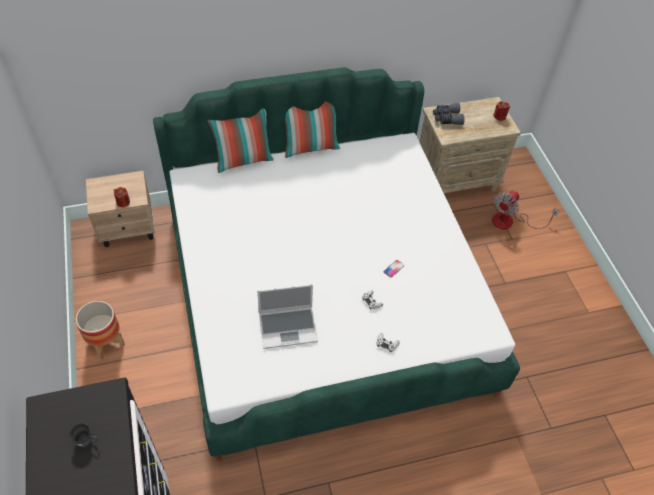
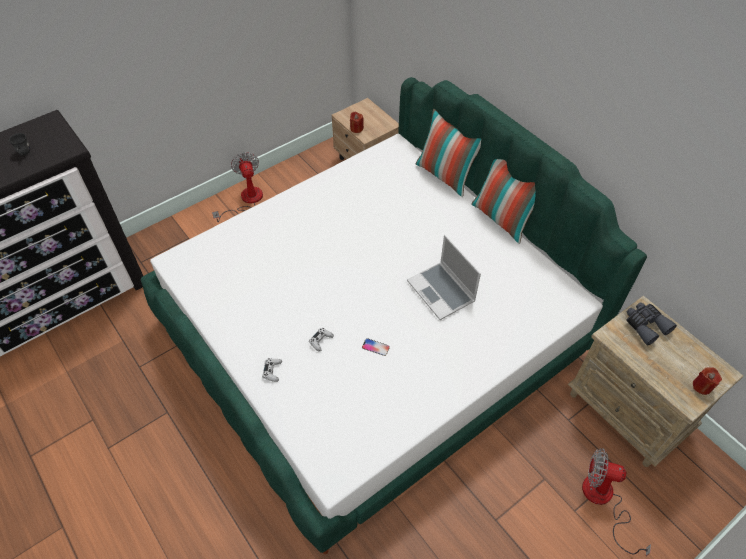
camera: 70 degrees right, 0 degrees up
planter [75,301,125,360] -> fan [212,152,263,222]
laptop [257,284,318,349] -> laptop moved to [407,235,481,320]

